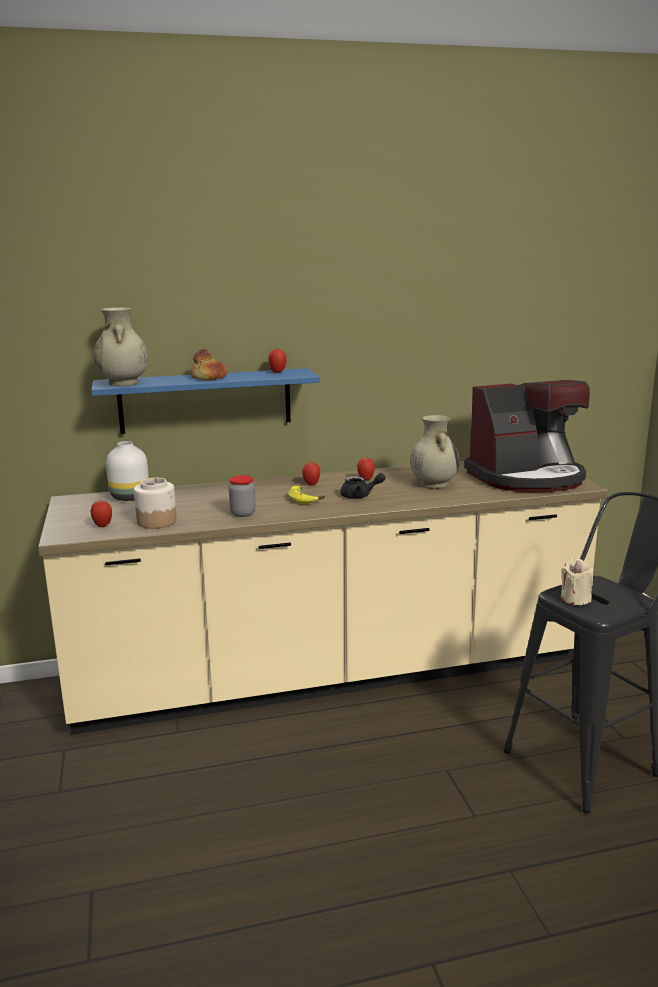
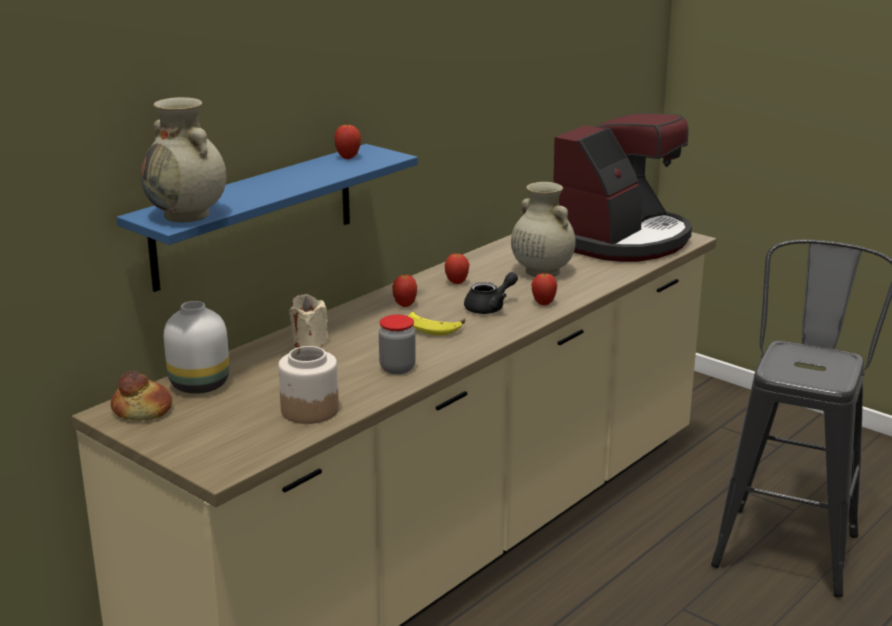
camera: 35 degrees left, 5 degrees up
apple [90,501,112,527] -> apple moved to [531,273,557,305]
bread [190,349,227,380] -> bread moved to [111,371,172,421]
beige candle [561,558,593,605] -> beige candle moved to [289,294,329,348]

